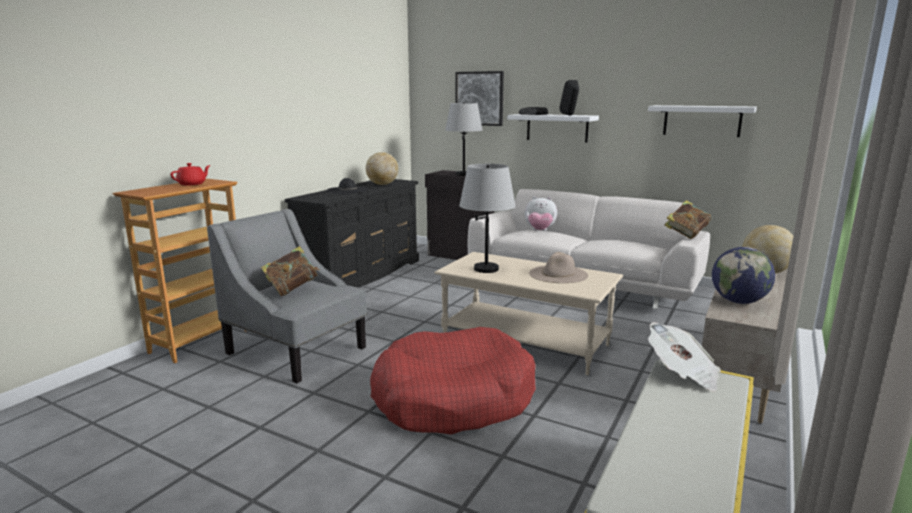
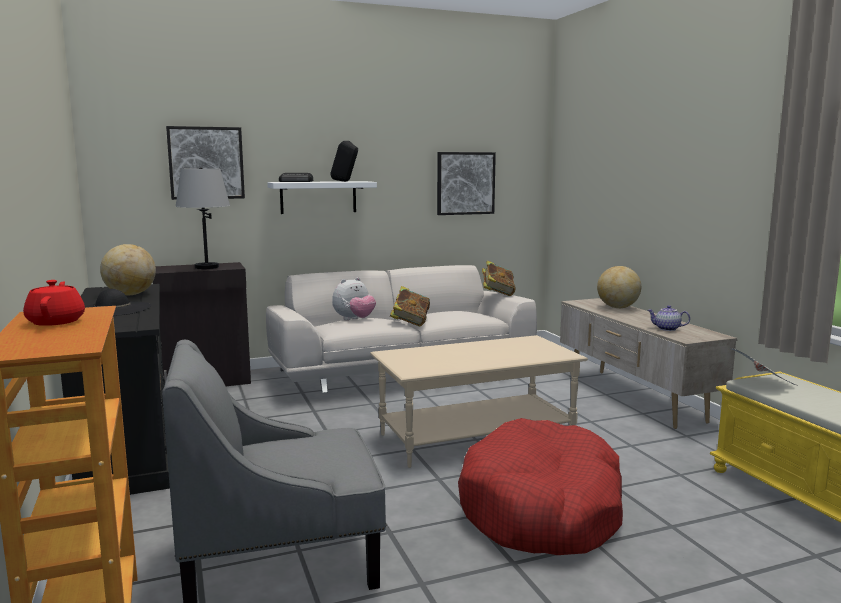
camera: 50 degrees left, 5 degrees down
book [261,246,319,296] -> book moved to [390,286,430,326]
grey table lamp [459,164,516,273] -> none
beige hat [529,252,588,283] -> none
white shelf [648,105,757,137] -> picture [437,152,496,215]
globe [712,247,775,304] -> teapot [648,305,690,331]

